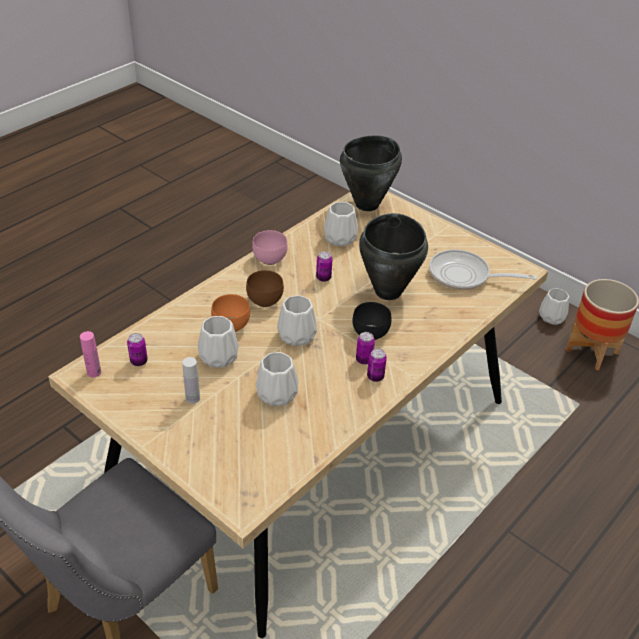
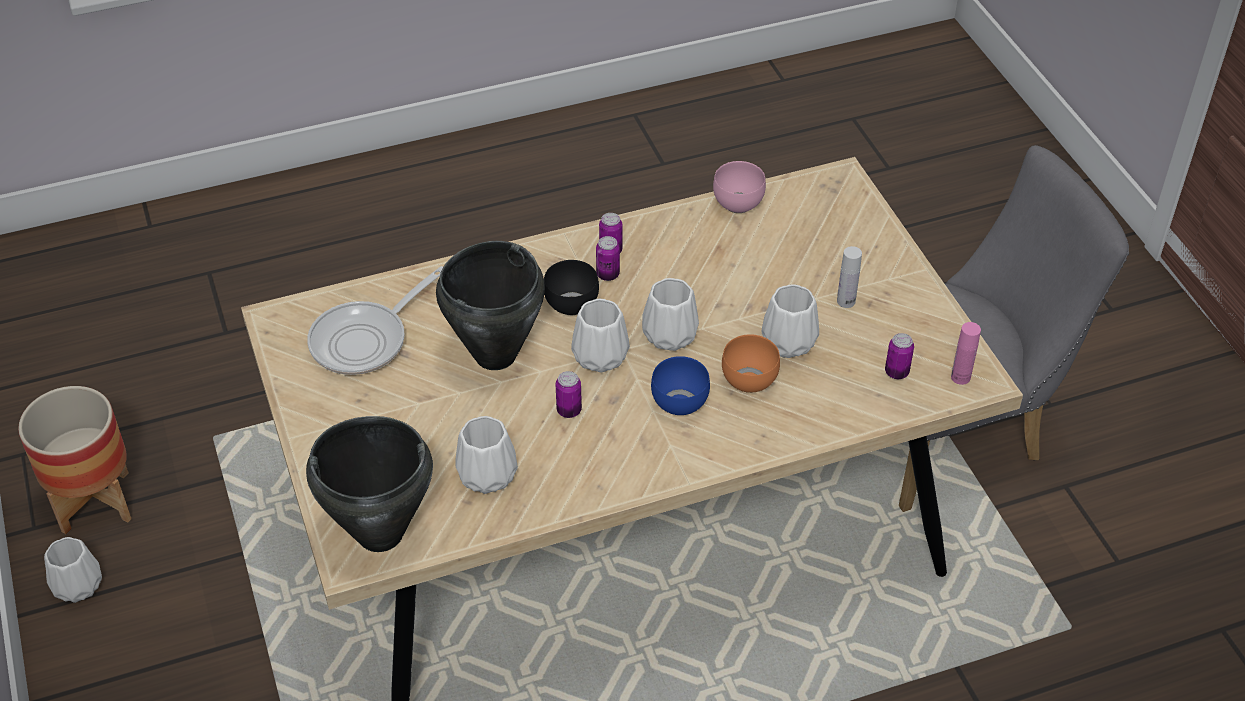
camera: 150 degrees left, 5 degrees up
brown bowl [246,270,284,307] -> blue bowl [651,356,710,415]
pink bowl [252,230,288,265] -> pink bowl moved to [713,161,766,213]
white vase [256,352,298,406] -> white vase moved to [571,299,630,373]
frying pan [429,249,537,290] -> frying pan turned 90 degrees clockwise [307,266,443,375]

